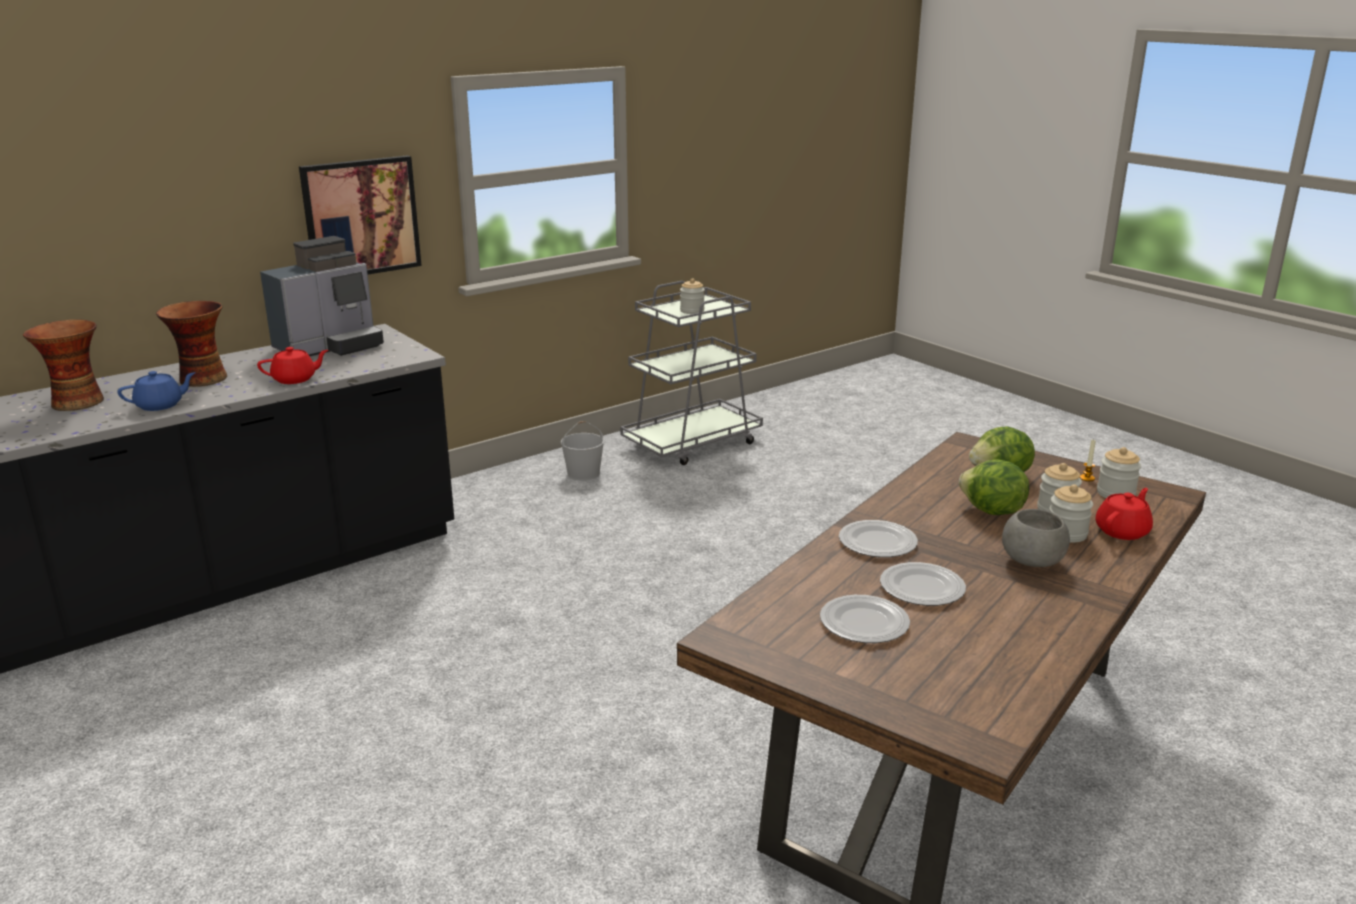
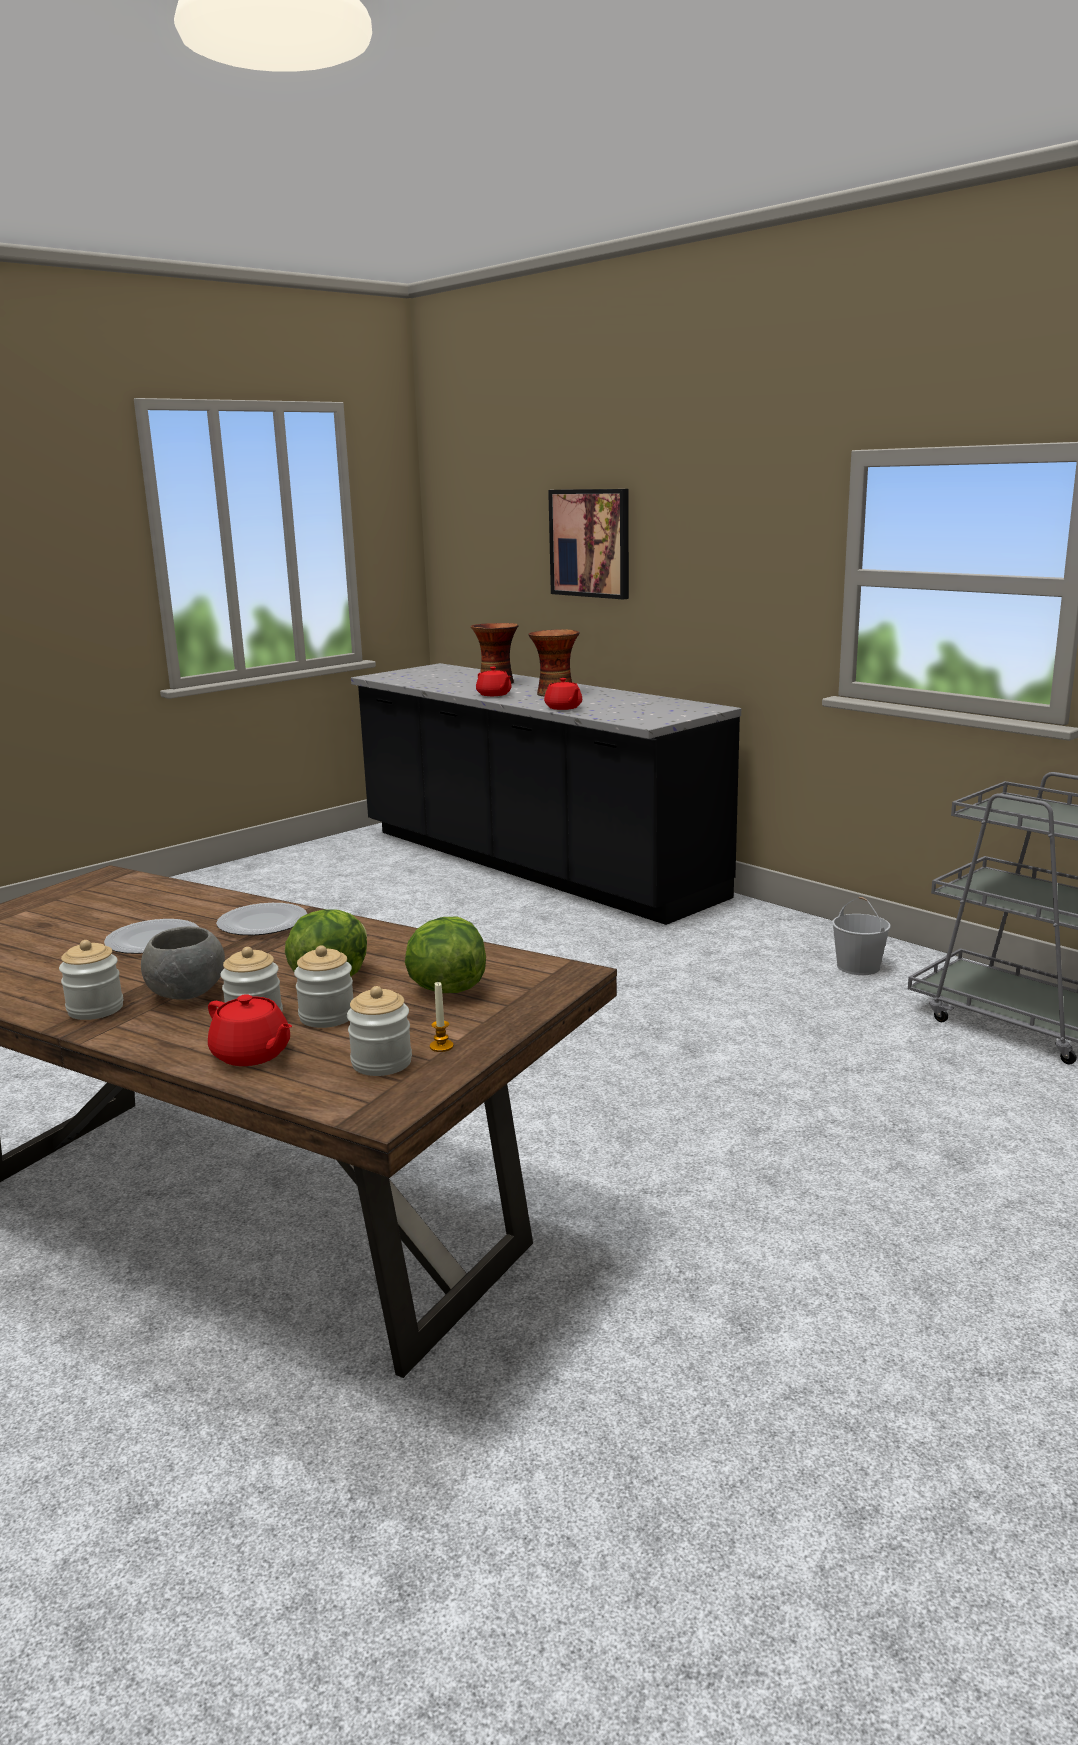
camera: 85 degrees right, 5 degrees down
blue teapot [118,371,196,411] -> red teapot [476,667,511,696]
coffee machine [260,236,384,356] -> none
picture [299,155,422,274] -> picture moved to [548,489,629,600]
jar [680,278,705,314] -> jar moved to [59,940,123,1020]
plate [820,595,910,643] -> none

